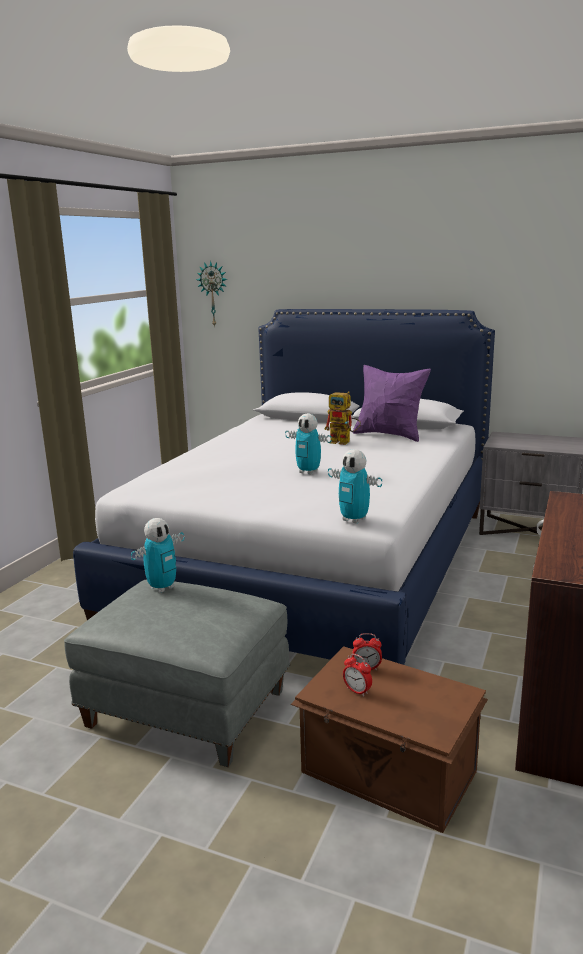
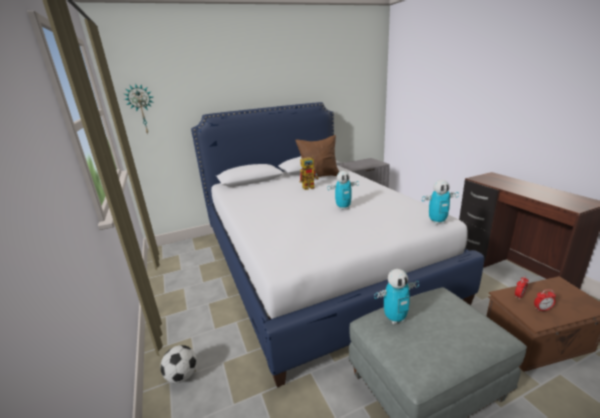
camera: 45 degrees left, 5 degrees up
toy robot [131,518,184,593] -> toy robot turned 75 degrees clockwise [374,269,419,324]
purple pillow [353,365,431,442] -> brown pillow [296,135,339,178]
none -> football [161,345,197,383]

